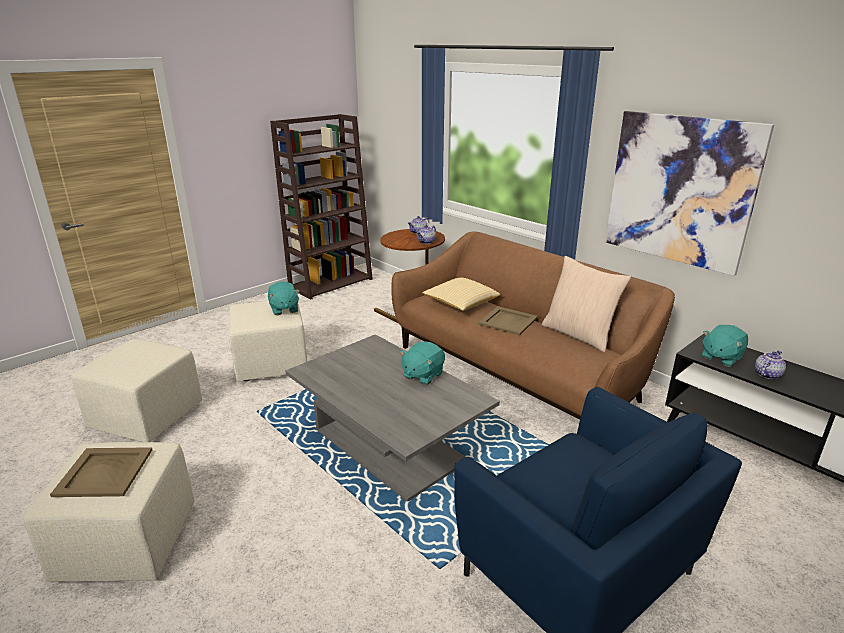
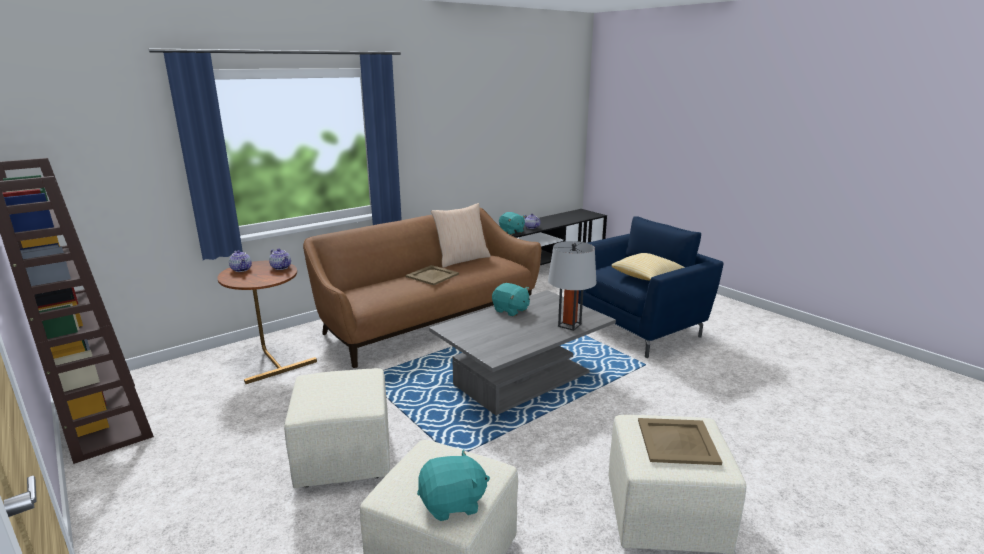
camera: 85 degrees left, 5 degrees down
turquoise plush toy [268,282,300,315] -> turquoise plush toy moved to [417,450,490,521]
pillow [423,278,500,311] -> pillow moved to [611,253,685,281]
picture [605,111,774,276] -> none
none -> grey table lamp [548,241,597,331]

